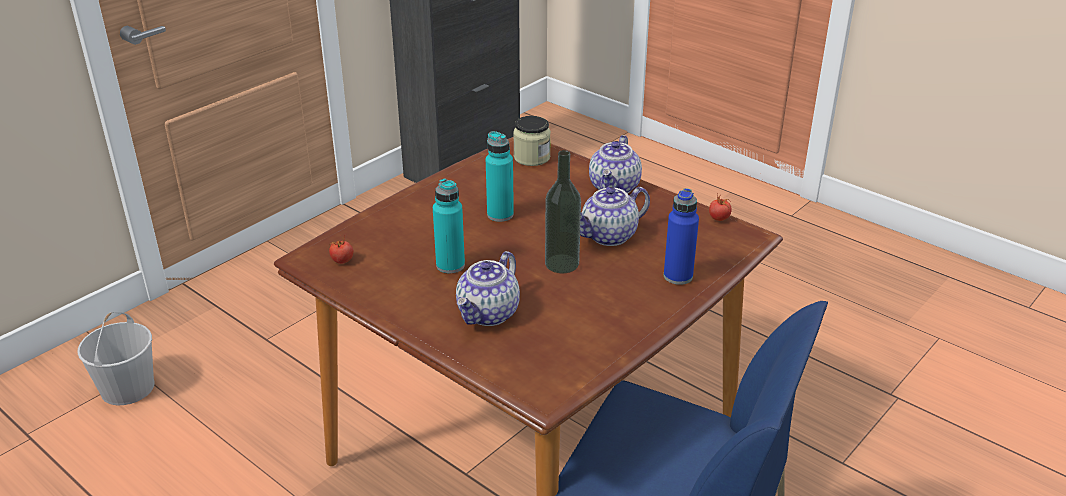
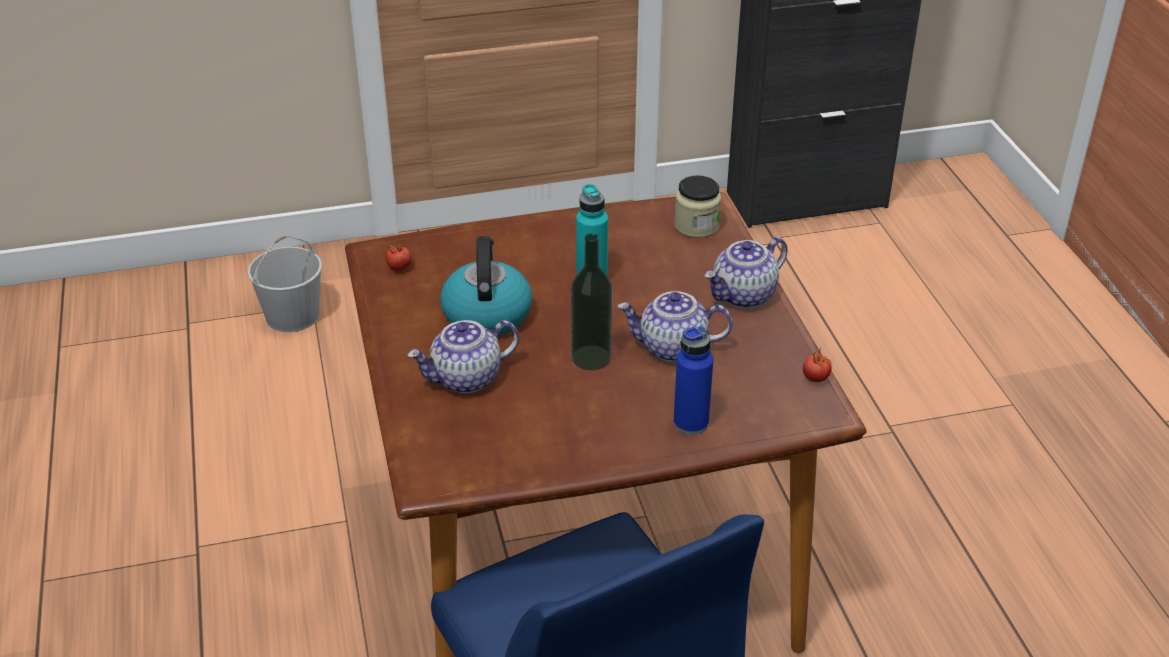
camera: 35 degrees right, 5 degrees up
turquoise bottle [433,178,465,273] -> kettle [440,236,532,335]

